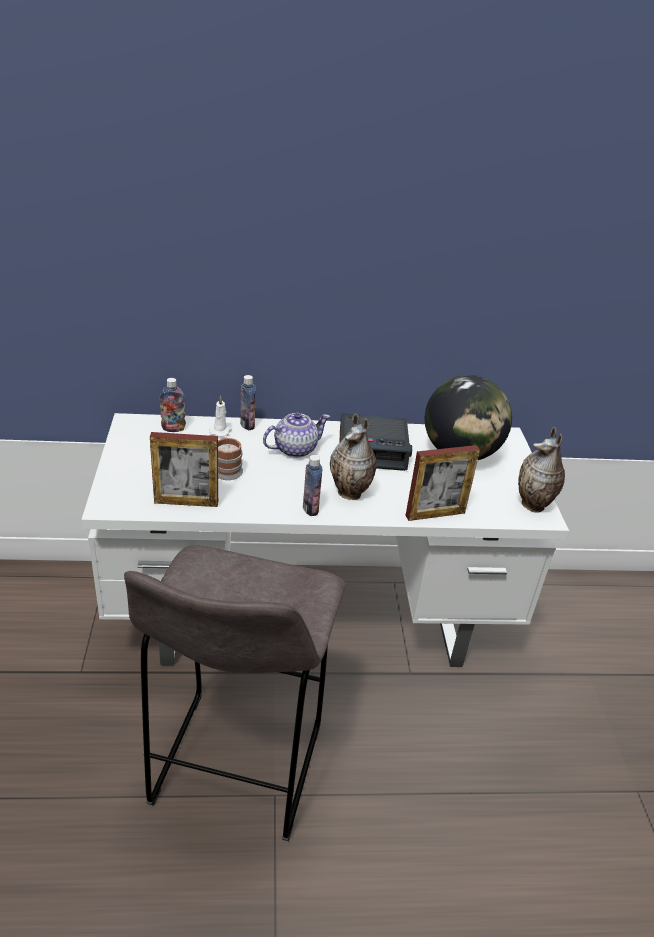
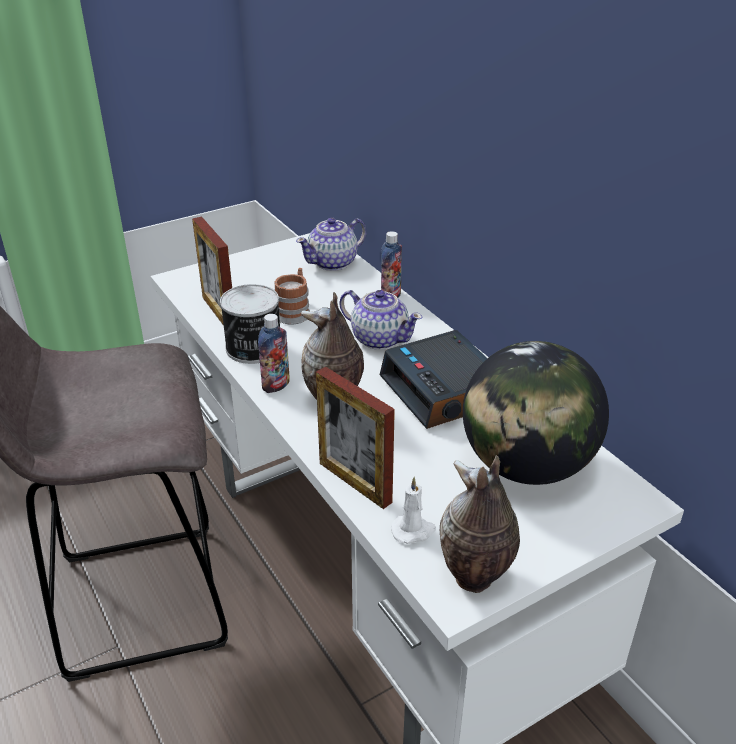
camera: 65 degrees right, 0 degrees up
bottle [160,378,186,432] -> teapot [296,218,366,271]
white candle [209,396,232,437] -> white candle moved to [391,477,436,544]
none -> can [220,284,280,364]

